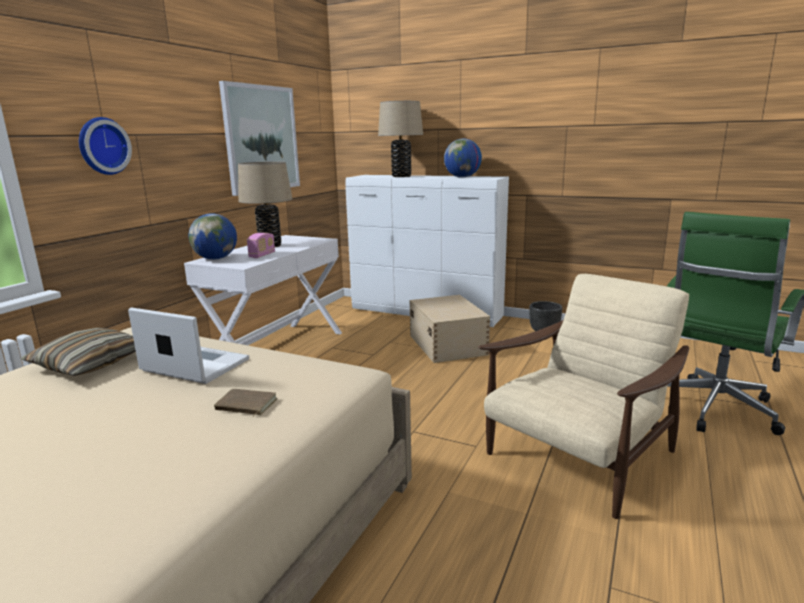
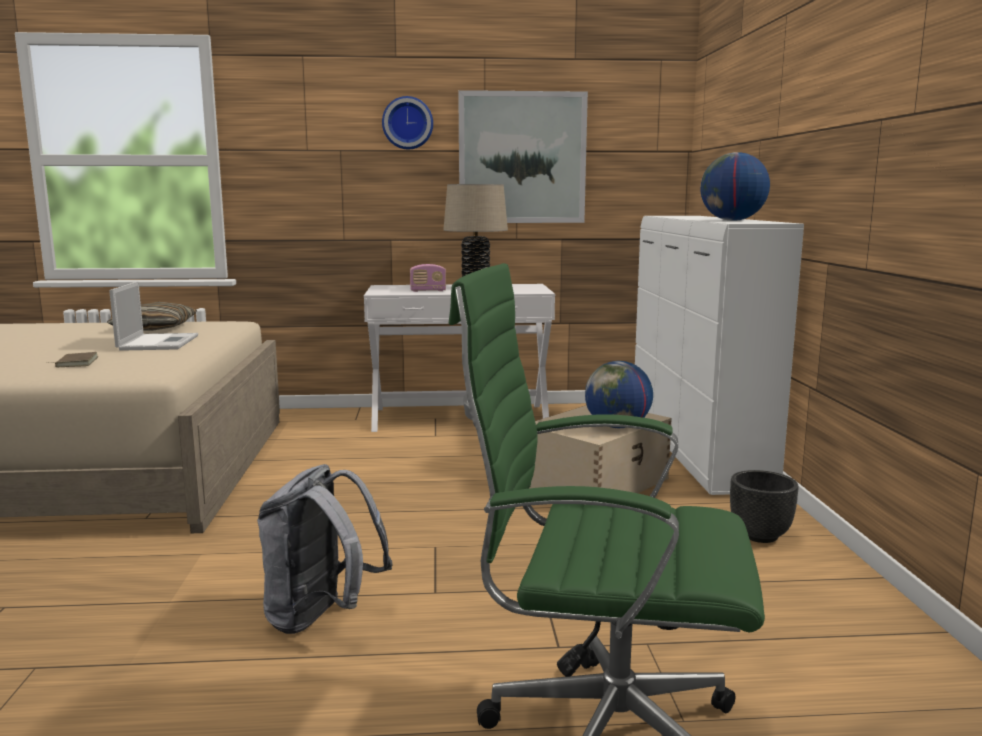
camera: 60 degrees right, 5 degrees down
wall clock [79,117,132,175] -> wall clock moved to [382,96,433,149]
globe [188,213,237,260] -> globe moved to [585,361,653,428]
beige table lamp [378,101,423,177] -> none
beige armchair [478,274,689,519] -> grey backpack [257,464,393,634]

